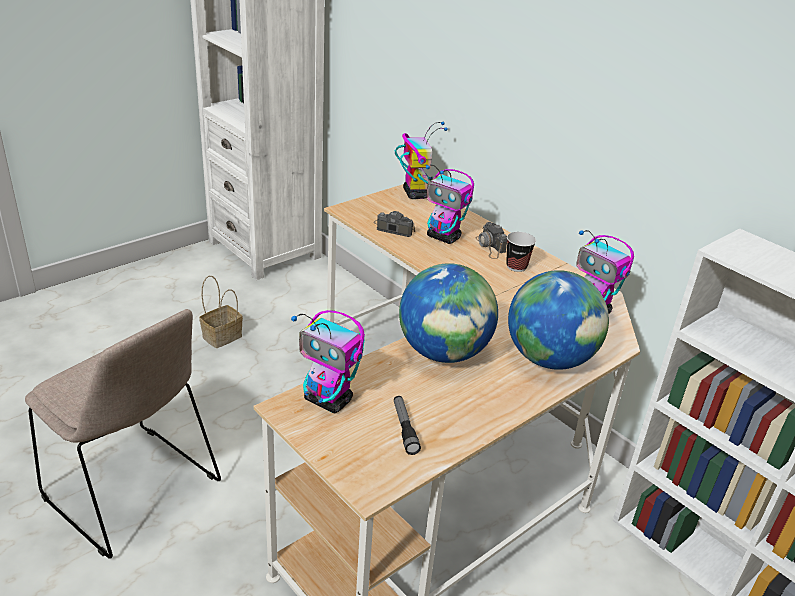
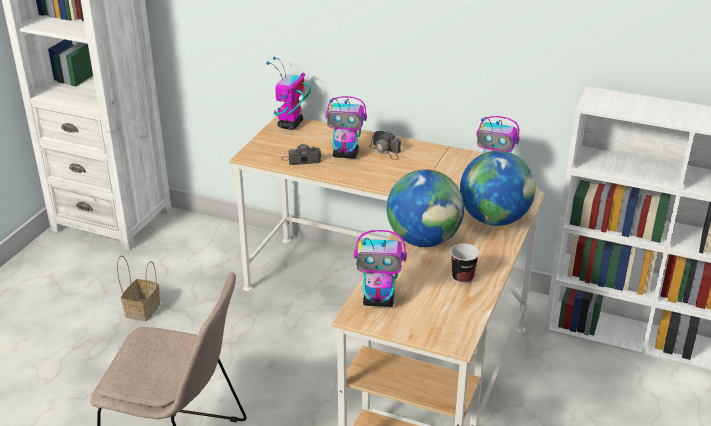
camera: 25 degrees left, 0 degrees up
flashlight [394,396,421,455] -> none
toy robot [395,122,448,199] -> toy robot turned 120 degrees counterclockwise [266,57,311,130]
cup [506,232,536,272] -> cup moved to [450,243,480,284]

